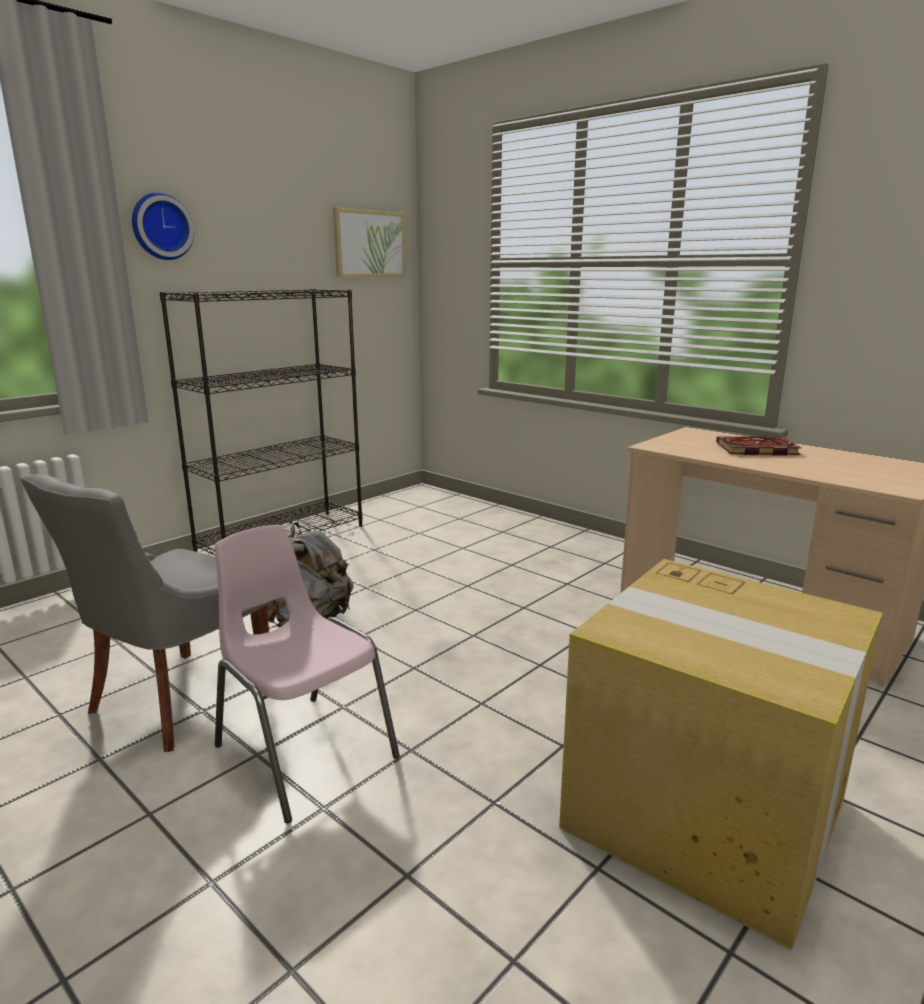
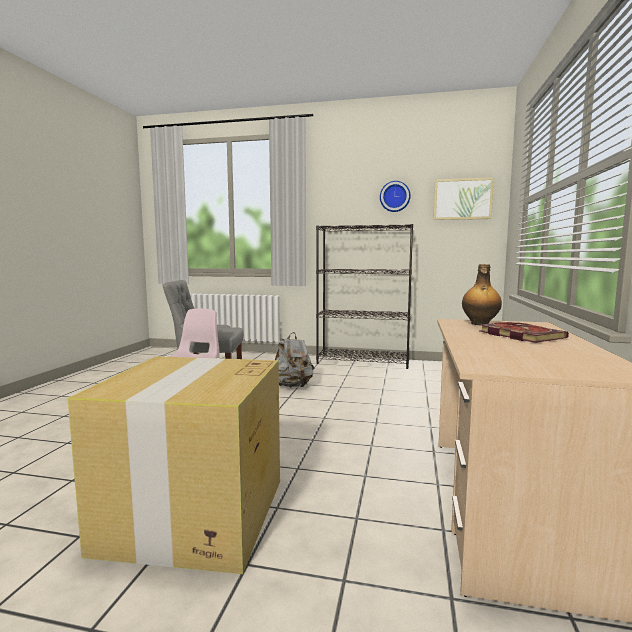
camera: 60 degrees right, 10 degrees down
wall clock [132,192,194,260] -> wall clock moved to [380,181,411,212]
none -> bottle [462,264,502,325]

